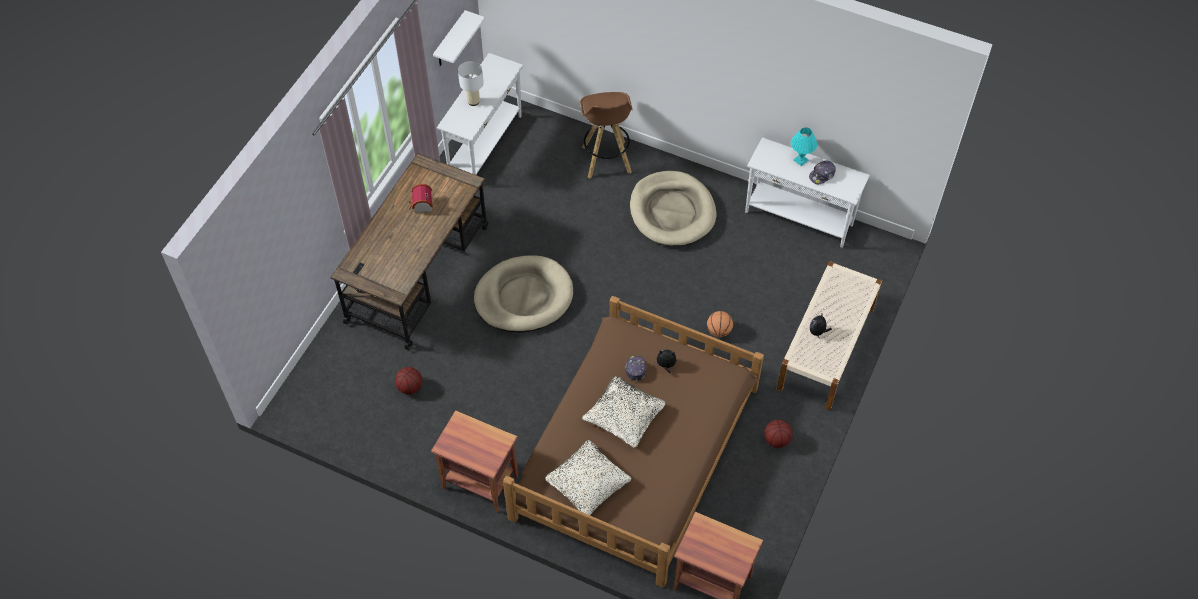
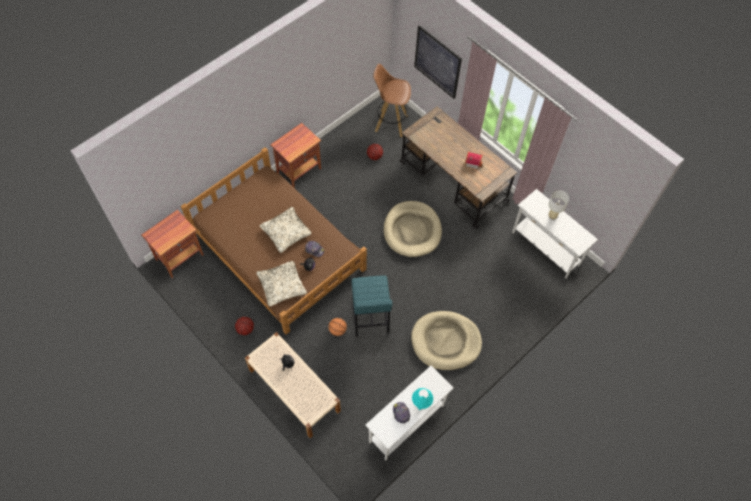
camera: 110 degrees right, 5 degrees up
white shelf [433,10,485,66] -> none
beige pillow [545,440,632,515] -> beige pillow moved to [256,261,307,307]
brown stool [580,92,633,179] -> brown stool moved to [373,64,411,137]
none -> turquoise stool [351,275,393,336]
none -> picture [414,25,462,99]

